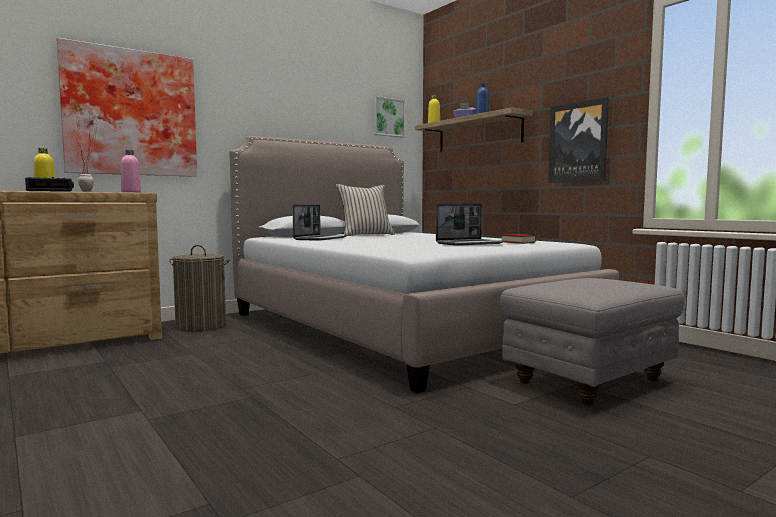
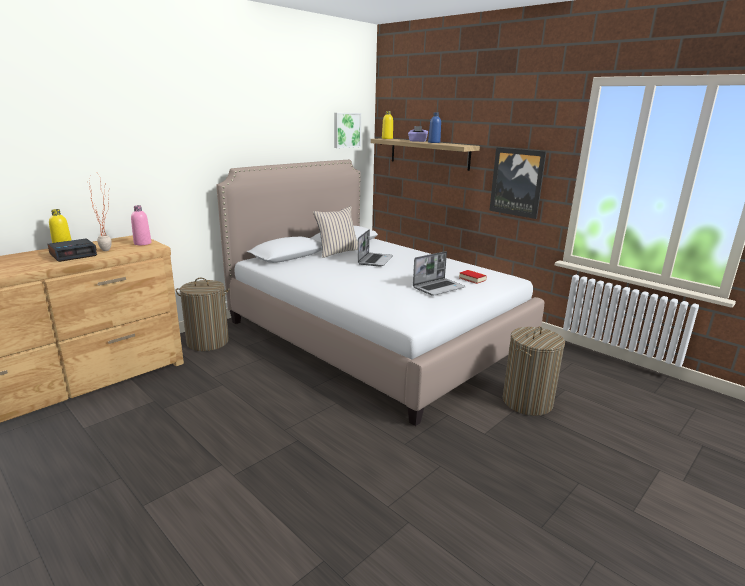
camera: 10 degrees left, 15 degrees up
picture [57,38,197,177] -> none
laptop [293,204,347,241] -> laptop moved to [358,229,393,267]
grey ottoman [500,278,685,405] -> laundry basket [503,326,565,416]

